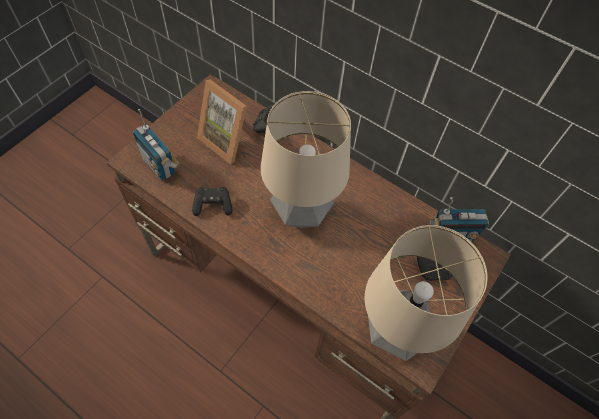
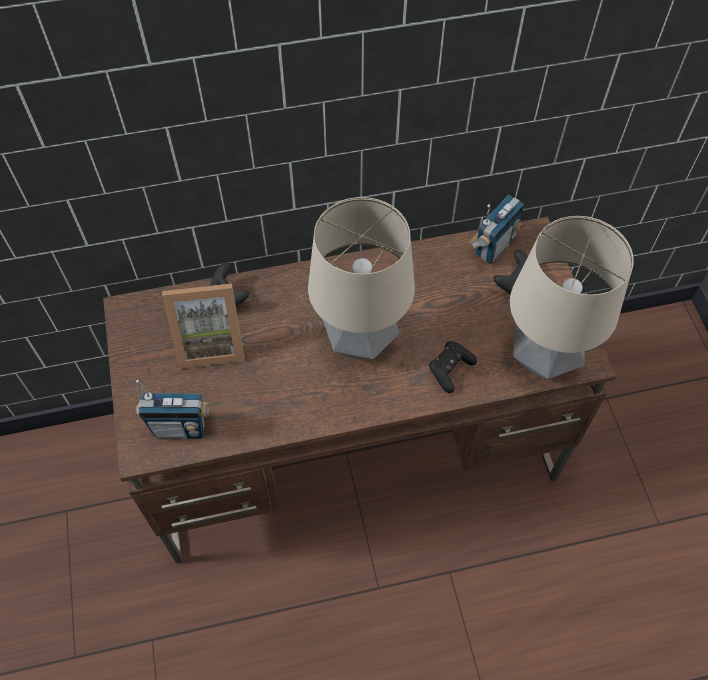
camera: 45 degrees left, 0 degrees up
black game controller [192,187,232,216] -> black game controller moved to [429,341,477,393]

